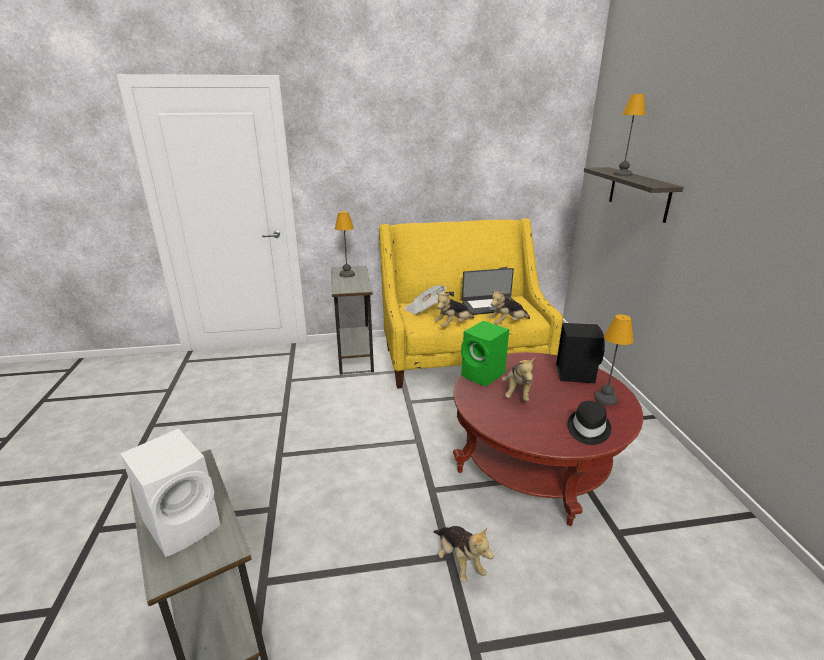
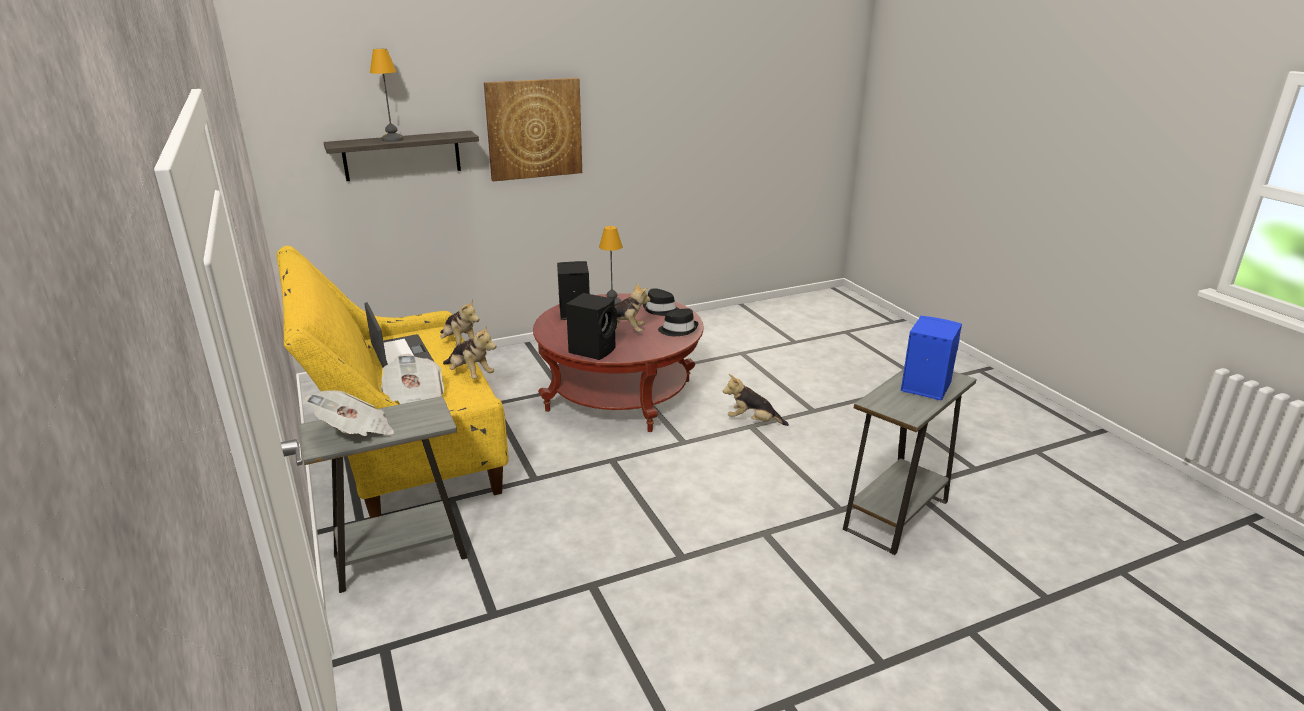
camera: 105 degrees left, 0 degrees up
white speaker [121,428,221,557] -> blue speaker [901,316,962,401]
table lamp [335,211,355,277] -> newspaper [305,390,394,436]
plush toy [434,526,494,582] -> plush toy turned 120 degrees counterclockwise [723,374,789,426]
green speaker [461,321,509,386] -> black speaker [566,293,617,360]
none -> picture [484,78,582,181]
none -> black hat [658,308,698,336]

